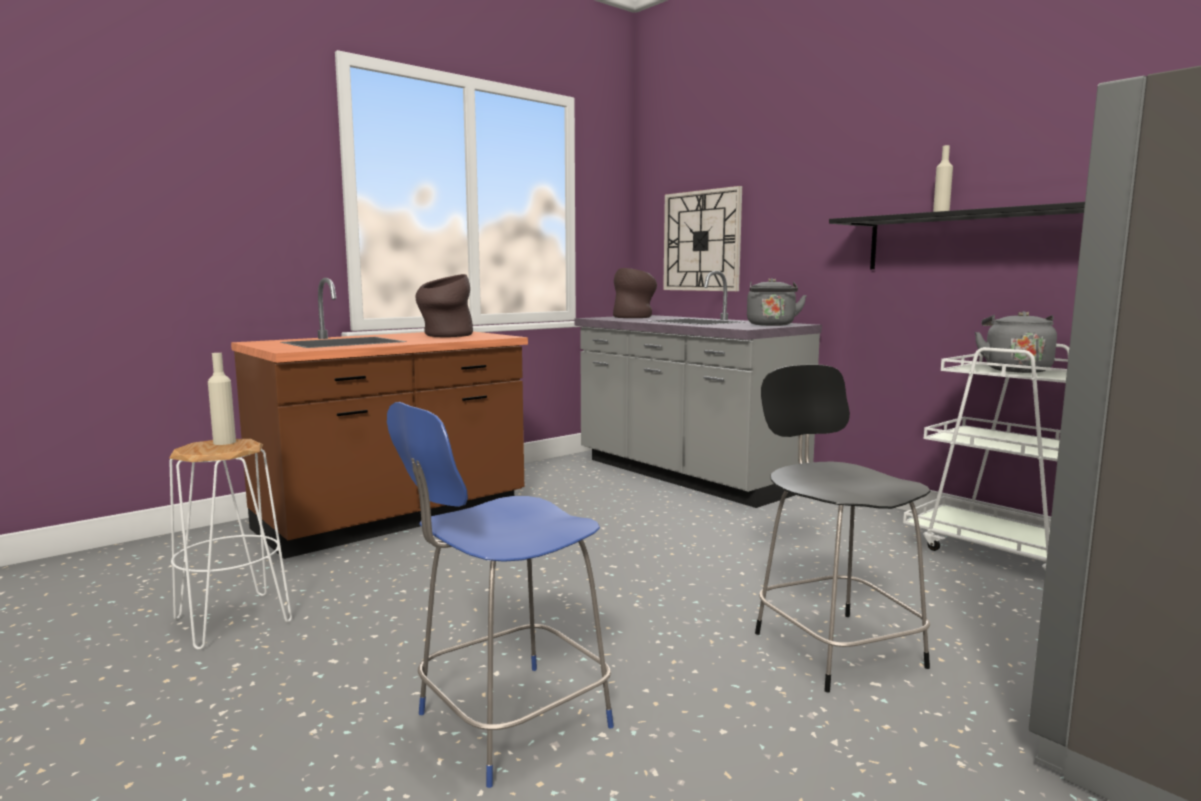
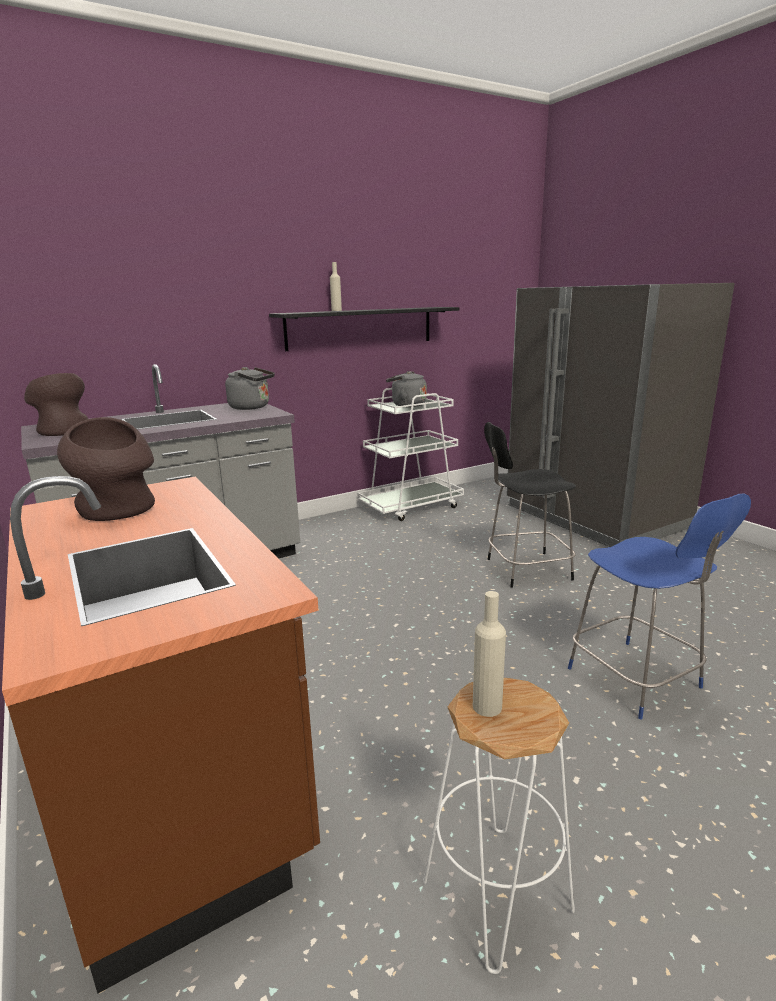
camera: 80 degrees left, 10 degrees up
wall clock [663,186,742,291] -> none

